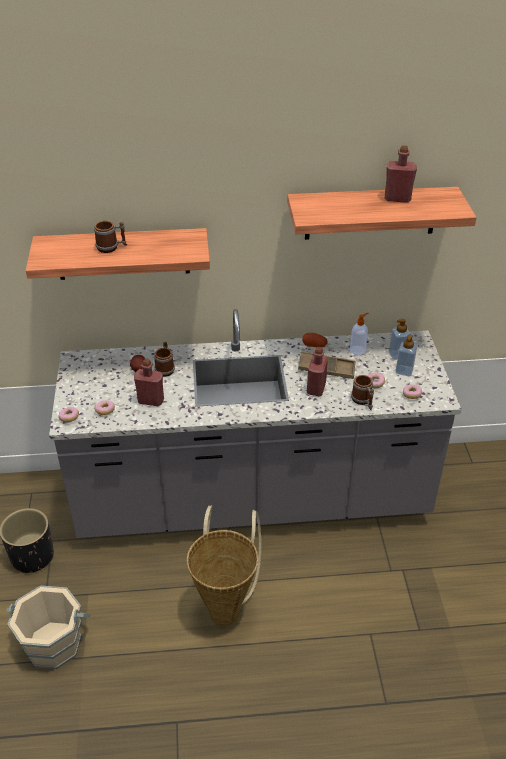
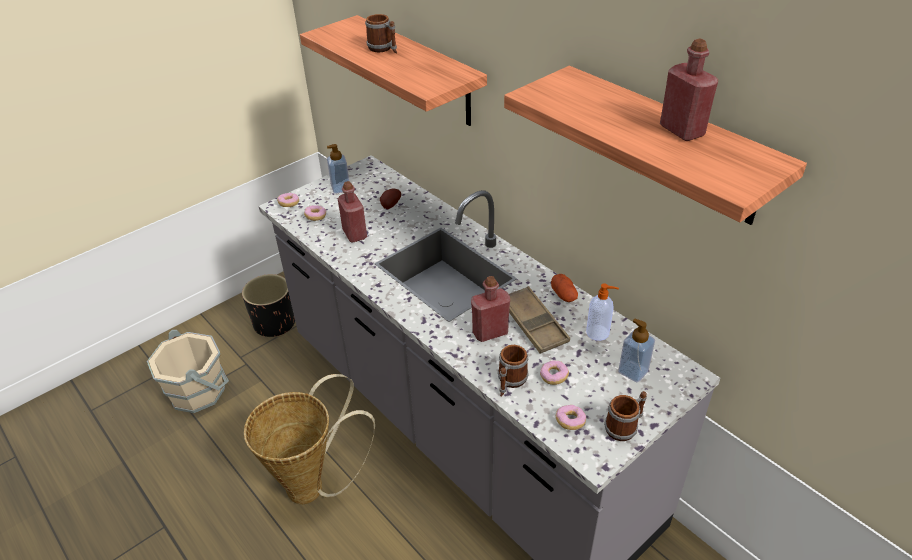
camera: 55 degrees right, 0 degrees up
mug [154,342,175,377] -> mug moved to [604,391,647,441]
soap dispenser [396,334,417,376] -> soap dispenser moved to [327,144,350,194]

